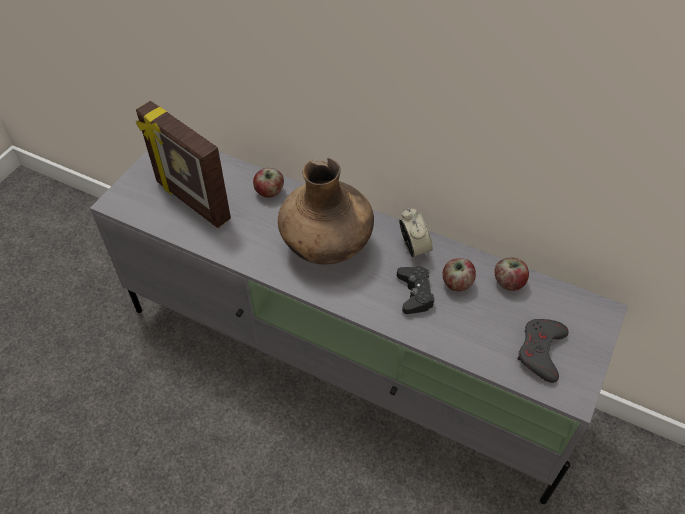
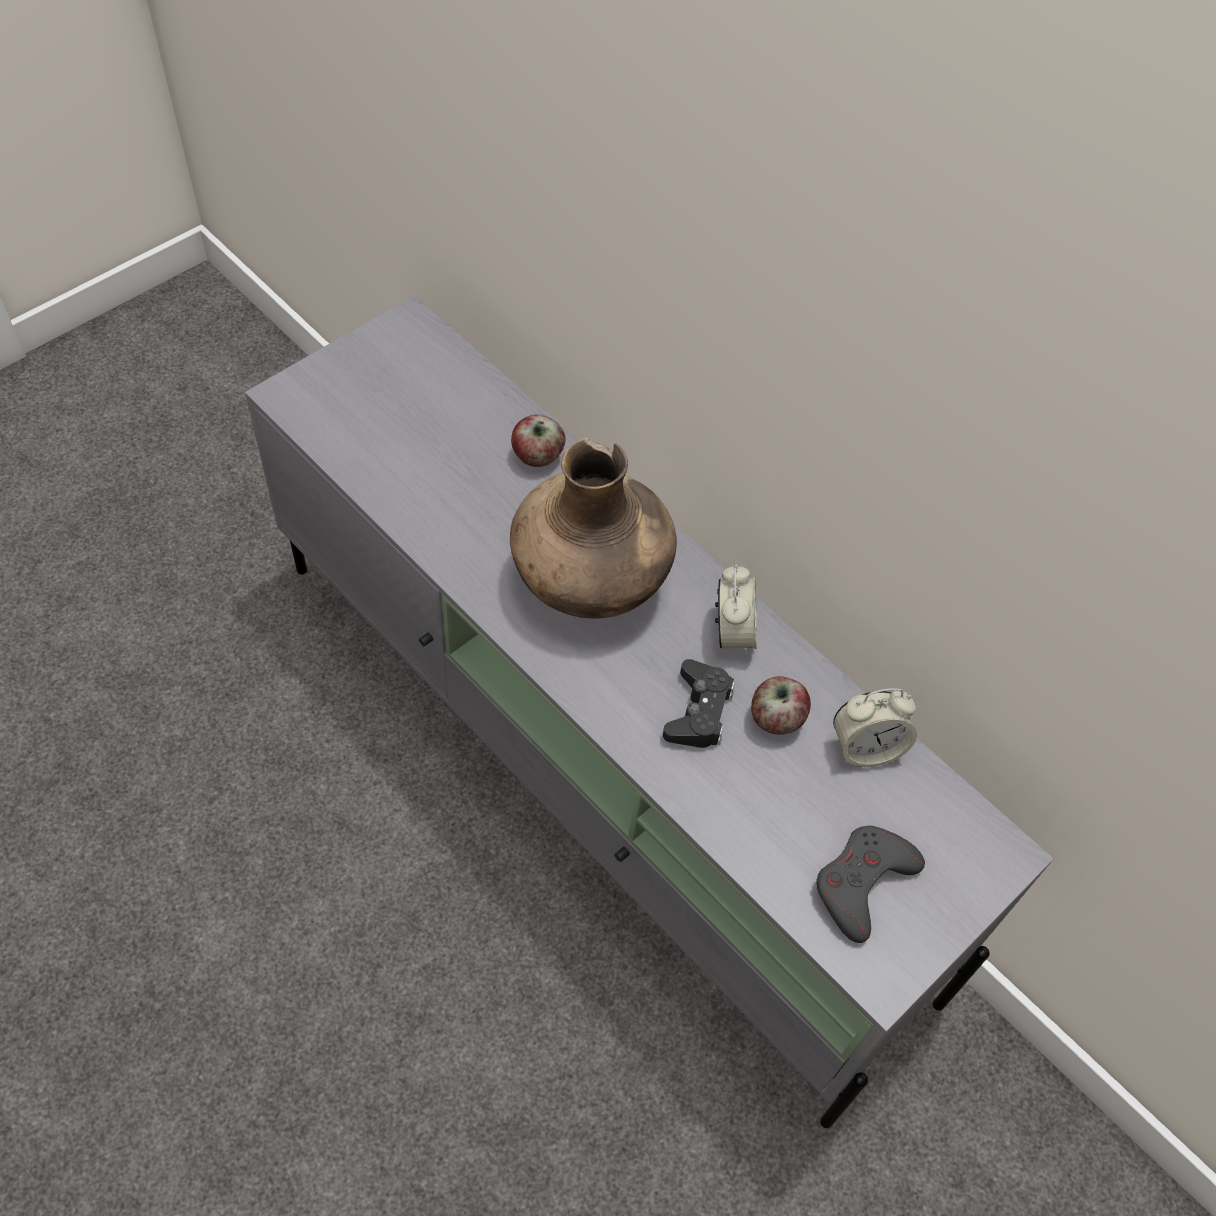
camera: 15 degrees right, 5 degrees up
picture frame [136,101,231,228] -> none
apple [495,258,529,291] -> alarm clock [833,688,917,767]

